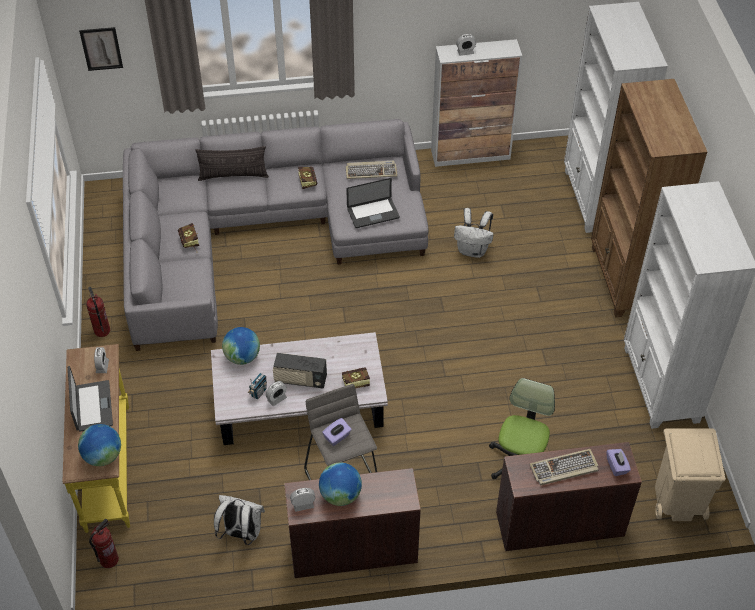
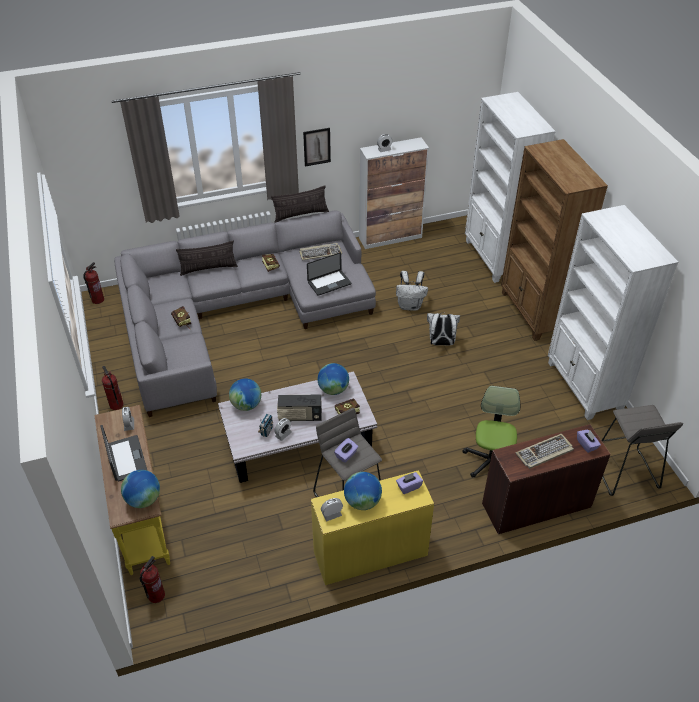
camera: 10 degrees left, 5 degrees down
picture [79,27,123,71] -> picture moved to [303,128,331,166]
white backpack [214,495,265,545] -> white backpack moved to [427,312,460,345]
brown desk [284,468,421,578] -> yellow desk [311,470,434,585]
beige trash can [655,429,726,521] -> grey stool [601,405,683,496]
none -> fire extinguisher [83,262,104,304]
none -> pillow [271,185,329,223]
none -> globe [318,363,349,395]
none -> purple tissue box [396,472,423,494]

